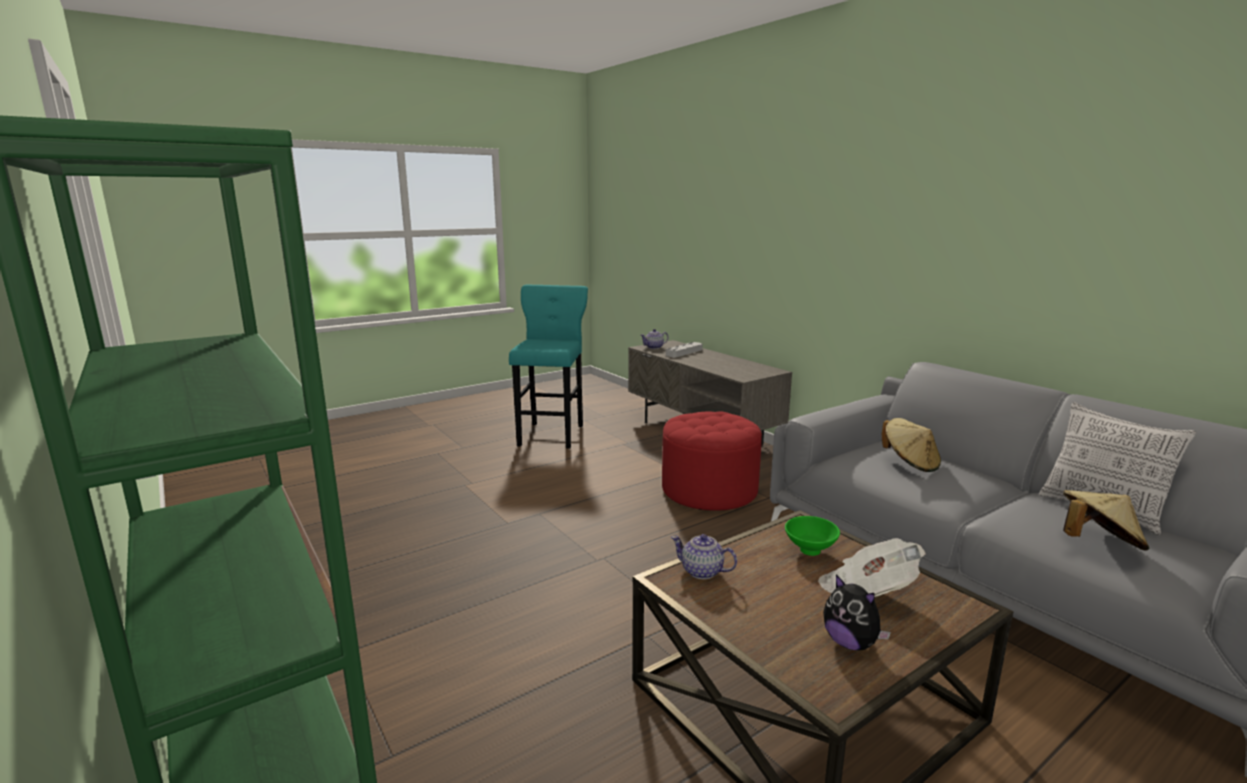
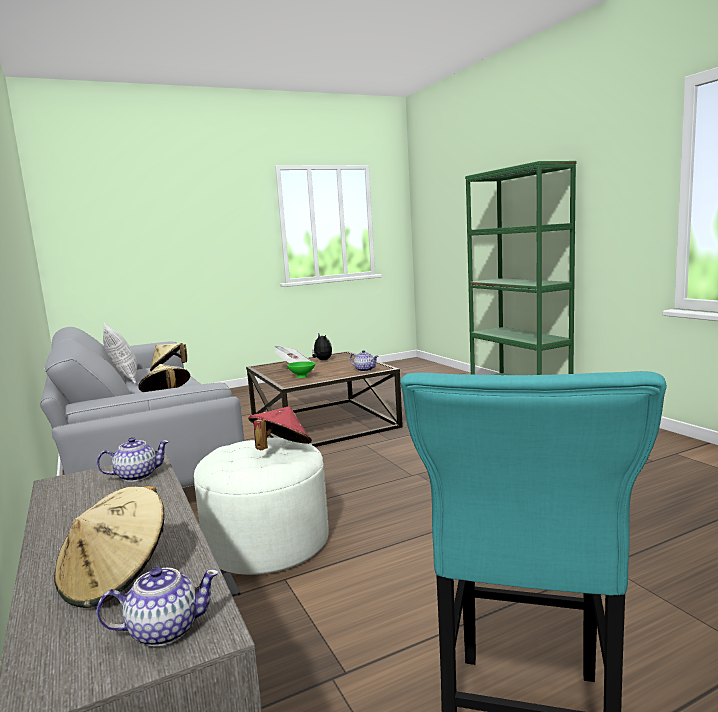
camera: 170 degrees left, 5 degrees down
red ottoman [662,412,762,511] -> white ottoman [194,438,329,575]
grey tray [666,342,703,357] -> beige hat [54,486,165,608]
none -> teapot [97,437,169,482]
none -> red hat [248,406,312,450]

